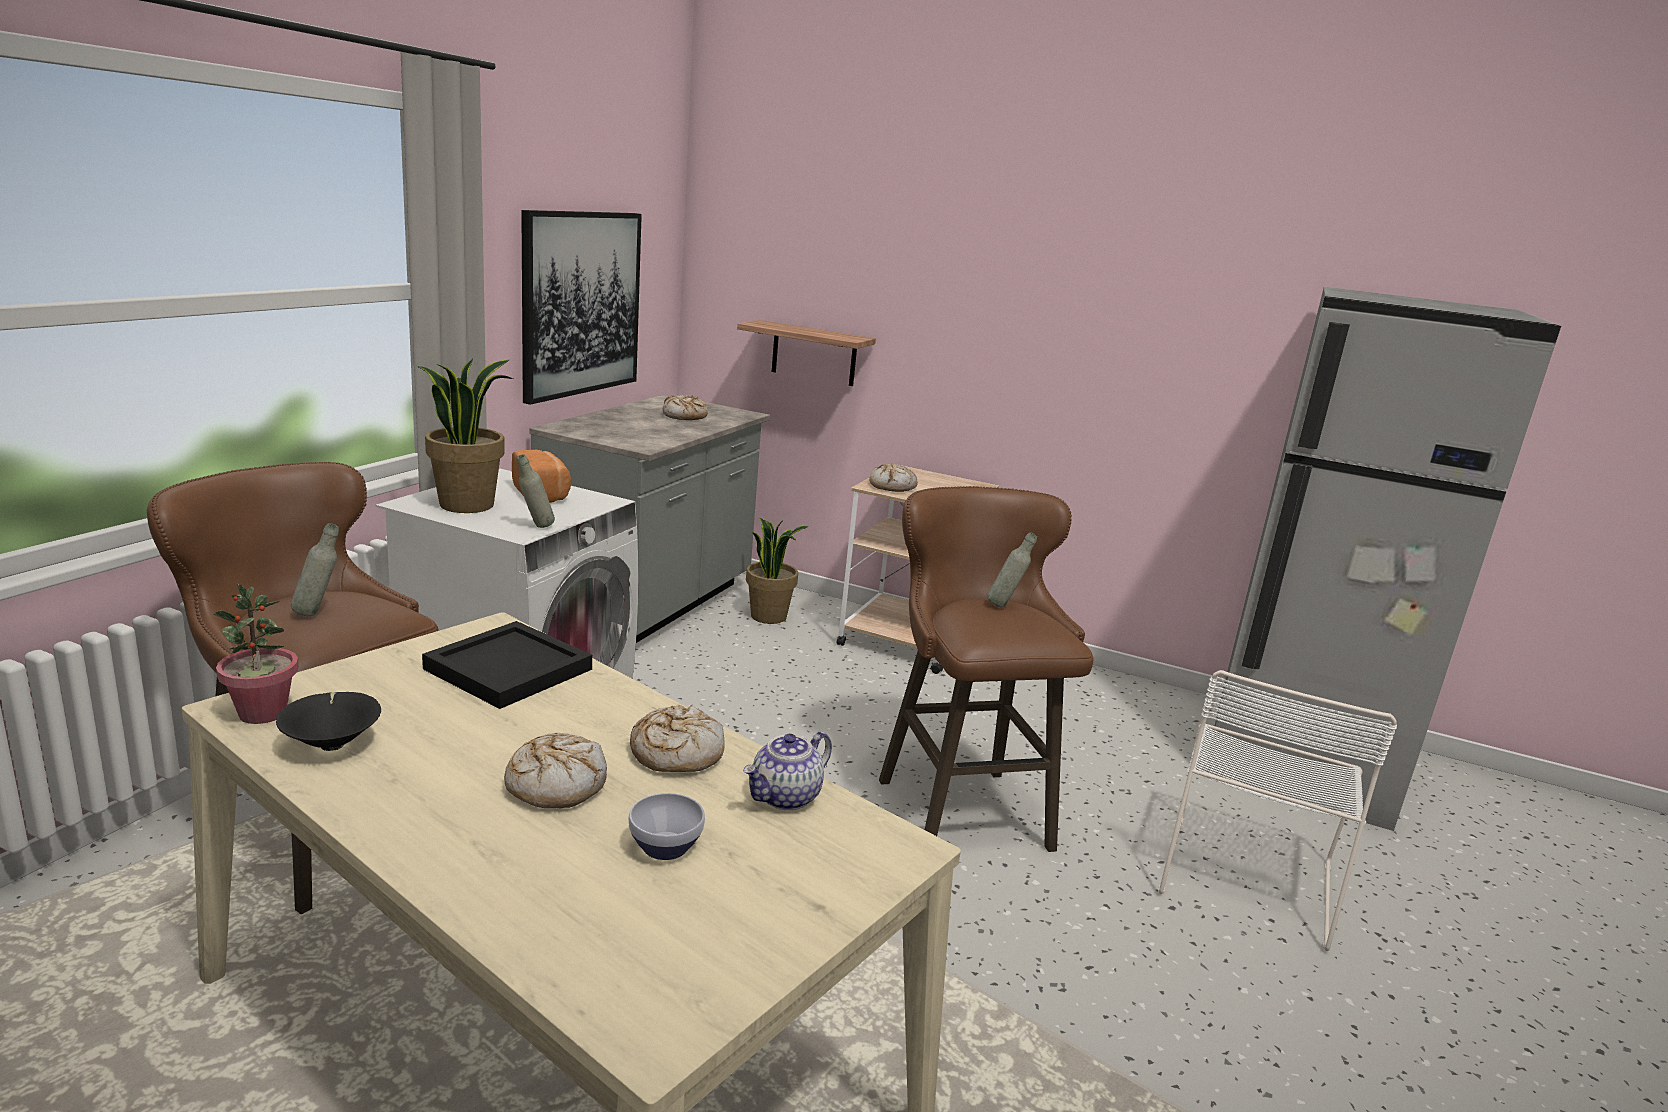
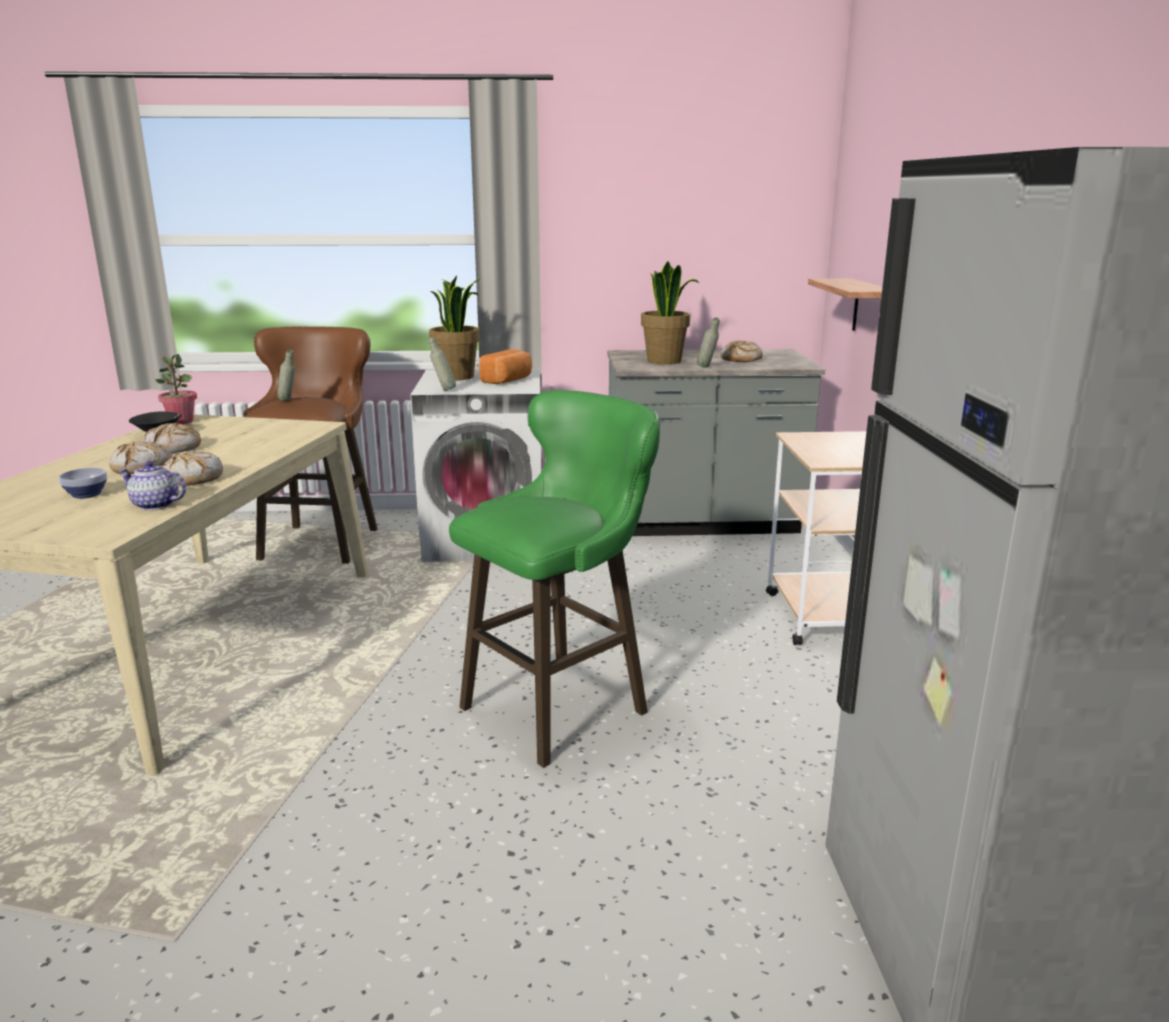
camera: 65 degrees right, 0 degrees up
black tray [422,621,592,709] -> none
picture [521,210,642,405] -> none
potted plant [746,517,809,624] -> potted plant moved to [641,261,699,364]
bread [869,463,918,492] -> bread moved to [145,423,201,453]
brown stool [879,486,1093,852] -> green stool [449,390,660,768]
grey bottle [987,532,1037,608] -> grey bottle moved to [697,317,720,368]
white chair [1158,670,1397,951] -> none

